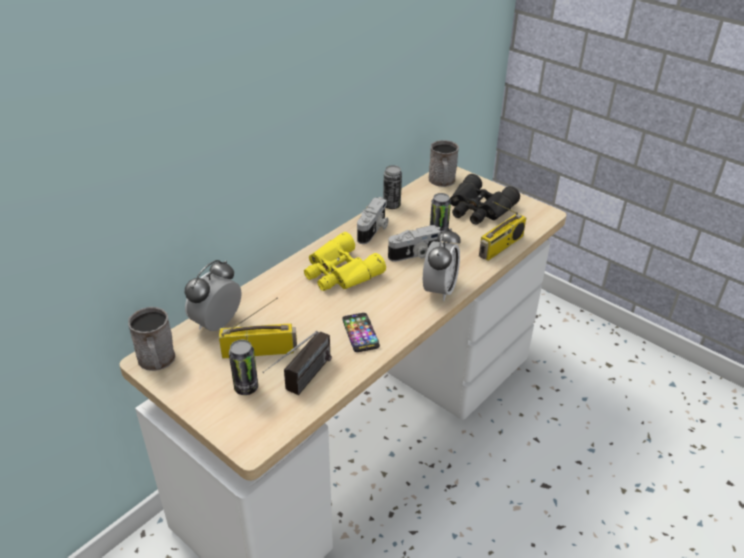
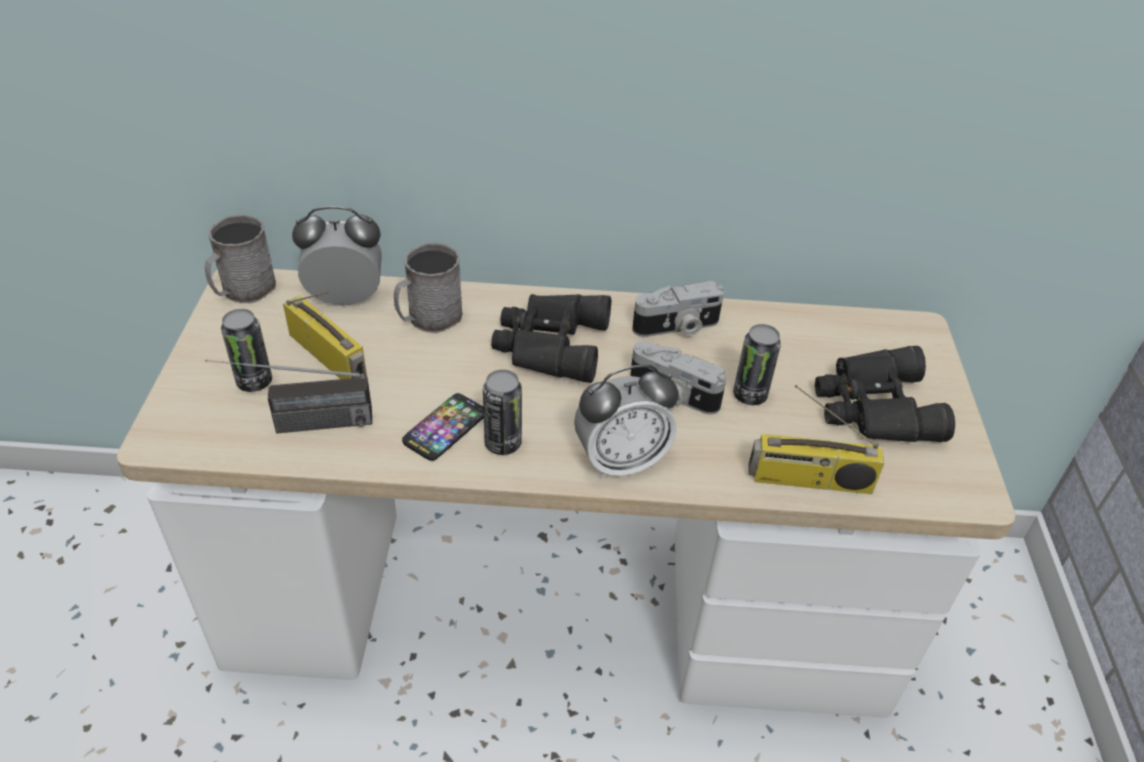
camera: 50 degrees right, 5 degrees up
yellow binoculars [304,232,386,291] -> black binoculars [491,294,611,383]
can [383,165,402,209] -> can moved to [483,369,522,455]
grey mug [429,140,459,187] -> grey mug moved to [394,242,462,333]

